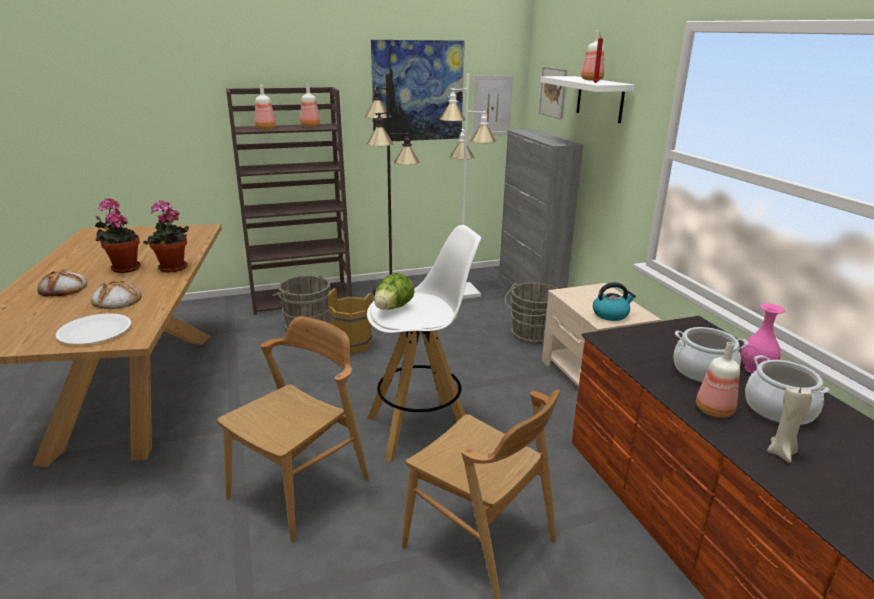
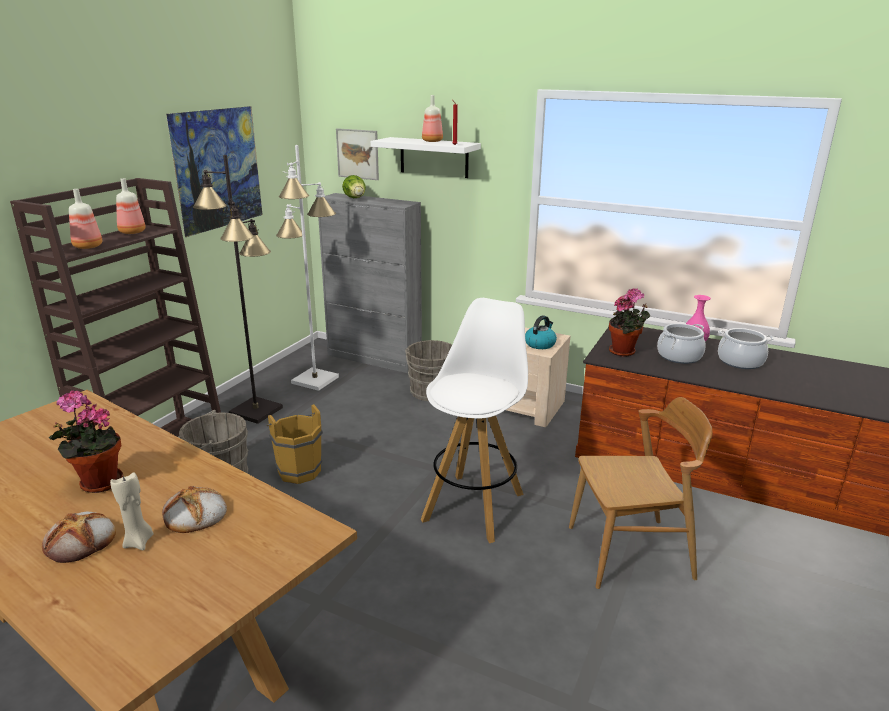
camera: 45 degrees left, 0 degrees up
white plate [56,313,132,345] -> none
potted plant [143,200,189,273] -> potted plant moved to [609,288,650,357]
brown chair [218,316,369,543] -> none
lettuce [374,273,415,310] -> lettuce moved to [342,175,366,198]
picture [473,75,513,136] -> none
bottle [696,342,740,418] -> none
beige candle [767,387,812,463] -> beige candle moved to [110,472,154,550]

